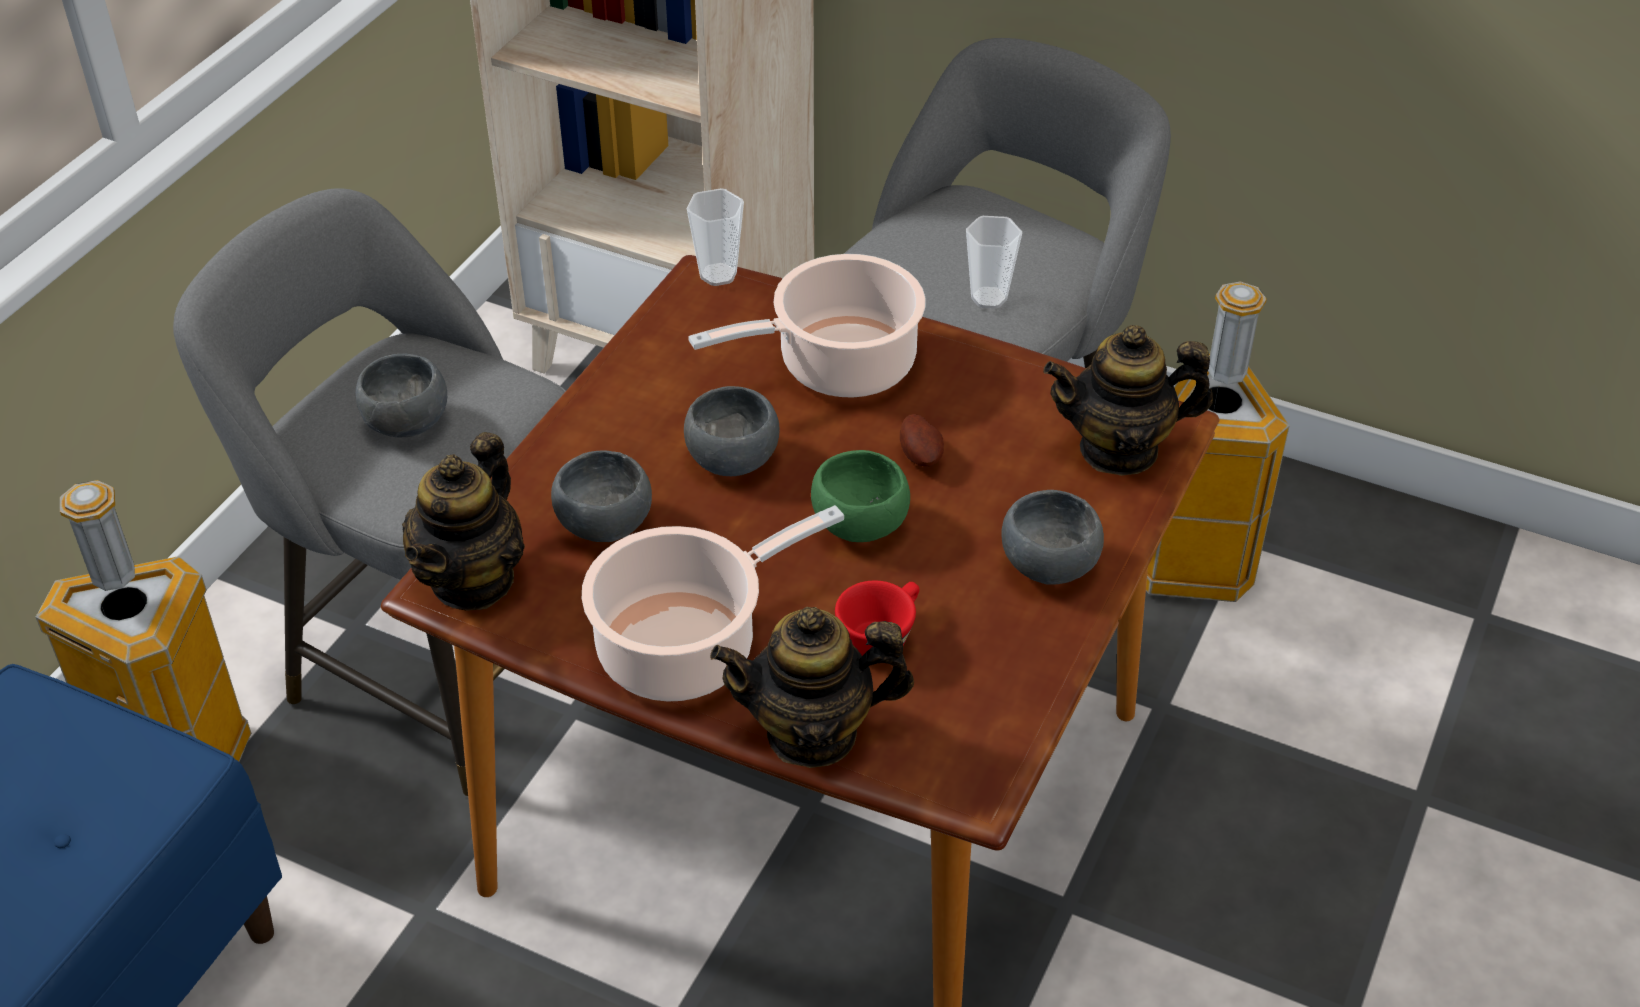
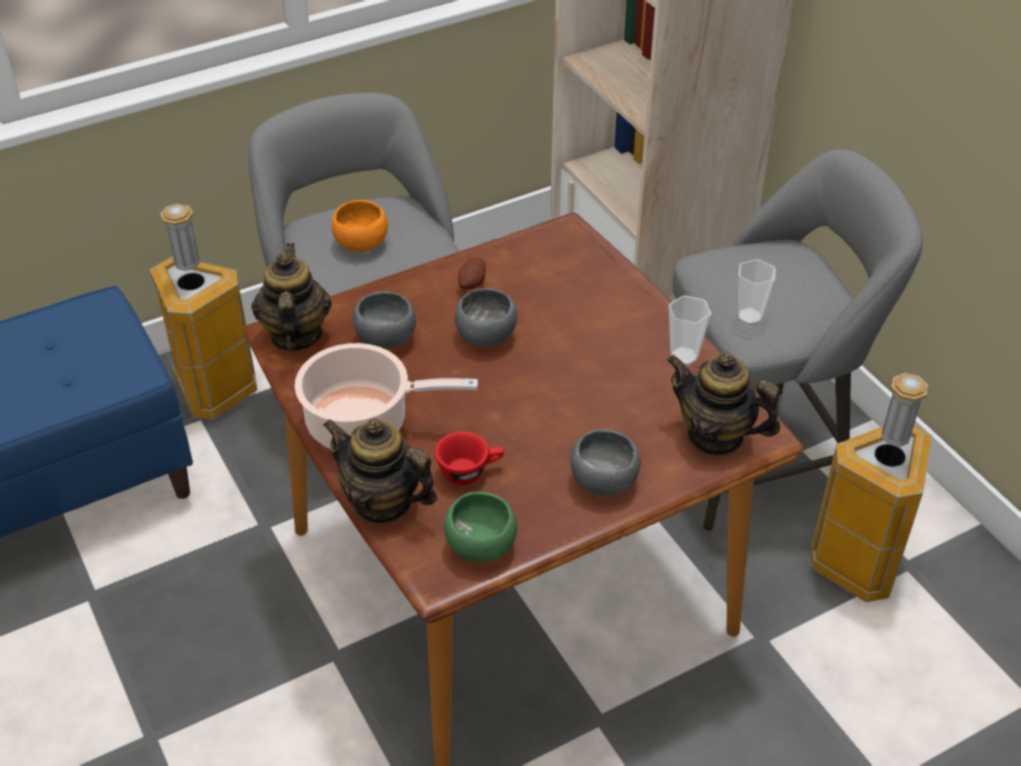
camera: 35 degrees right, 0 degrees up
grey bowl [355,354,447,437] -> orange bowl [332,200,388,252]
teapot [402,432,525,611] -> teapot turned 120 degrees clockwise [252,243,332,352]
cup [687,188,744,286] -> cup moved to [669,295,711,366]
cooking pot [688,254,926,398] -> none
green bowl [811,450,910,542] -> green bowl moved to [444,492,517,562]
potato [900,414,944,467] -> potato moved to [458,258,486,289]

